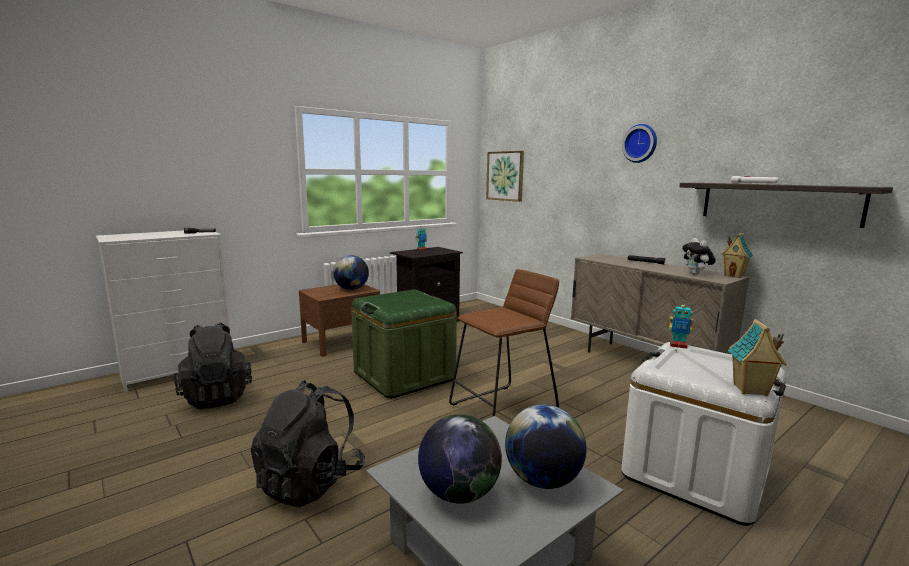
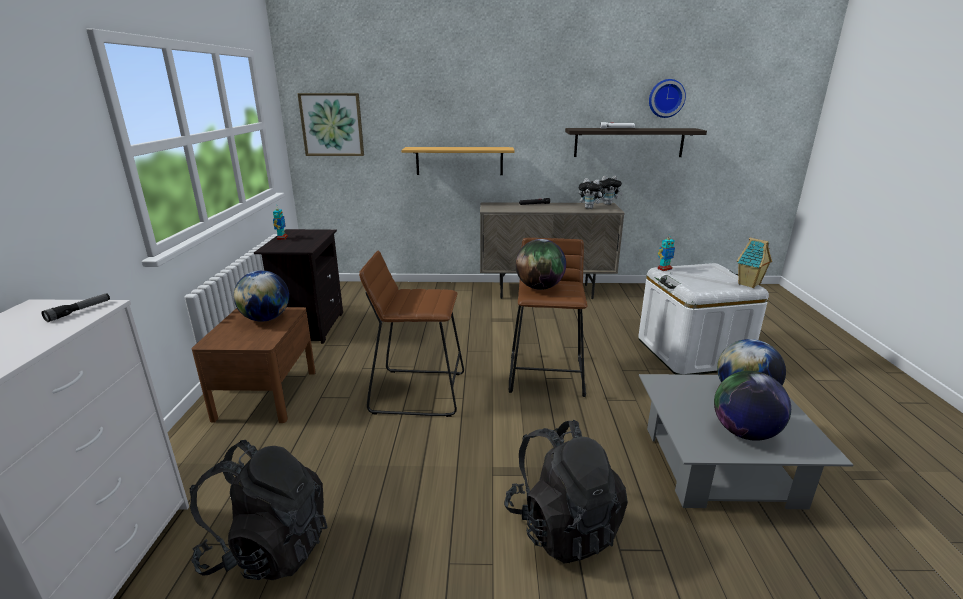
camera: 50 degrees left, 10 degrees up
green storage box [351,289,457,399] -> brown stool [359,251,464,417]
wall clock [622,124,657,163] -> wall clock moved to [649,79,686,118]
toy house [720,233,753,278] -> plush toy [599,176,623,205]
none -> shelf [401,147,515,175]
none -> globe [515,239,566,290]

